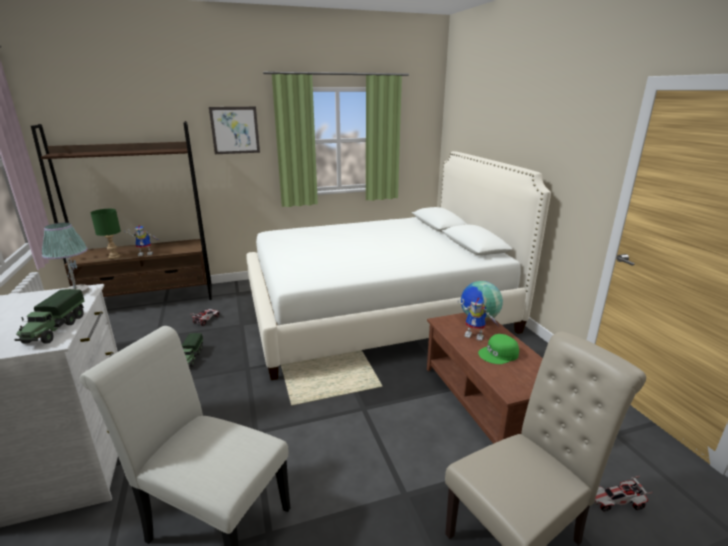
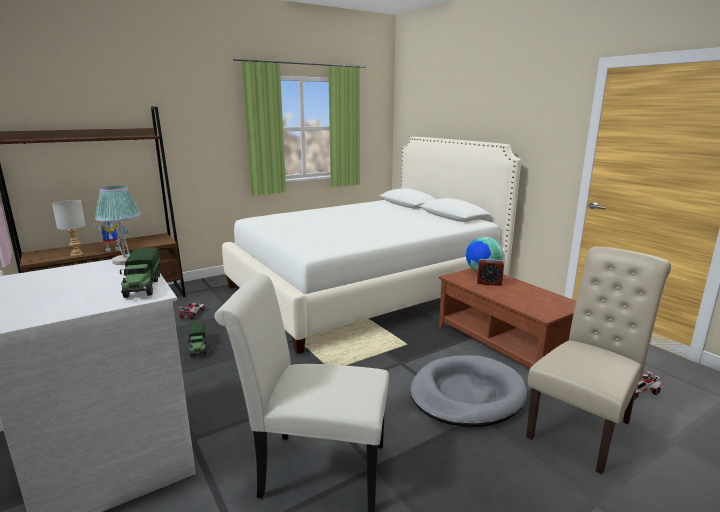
camera: 15 degrees left, 5 degrees down
green table lamp [91,209,121,259] -> grey table lamp [52,200,86,257]
picture [209,107,260,154] -> none
toy robot [457,298,499,341] -> alarm clock [477,258,504,286]
green cap [478,334,519,364] -> none
none -> grey dog bed [410,355,527,427]

